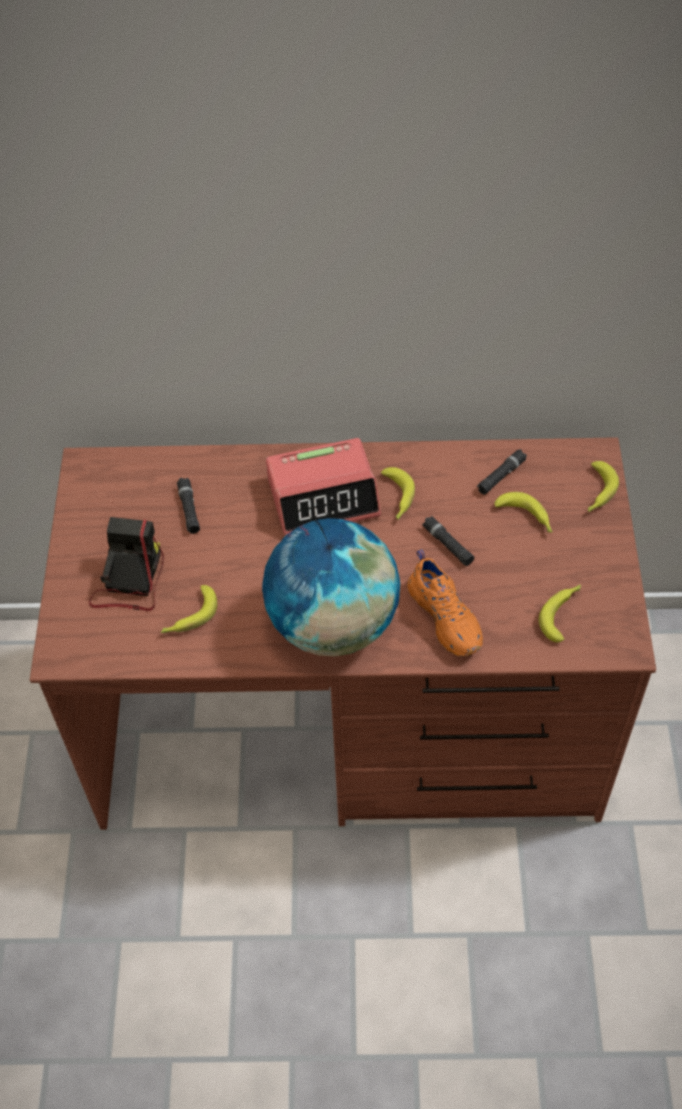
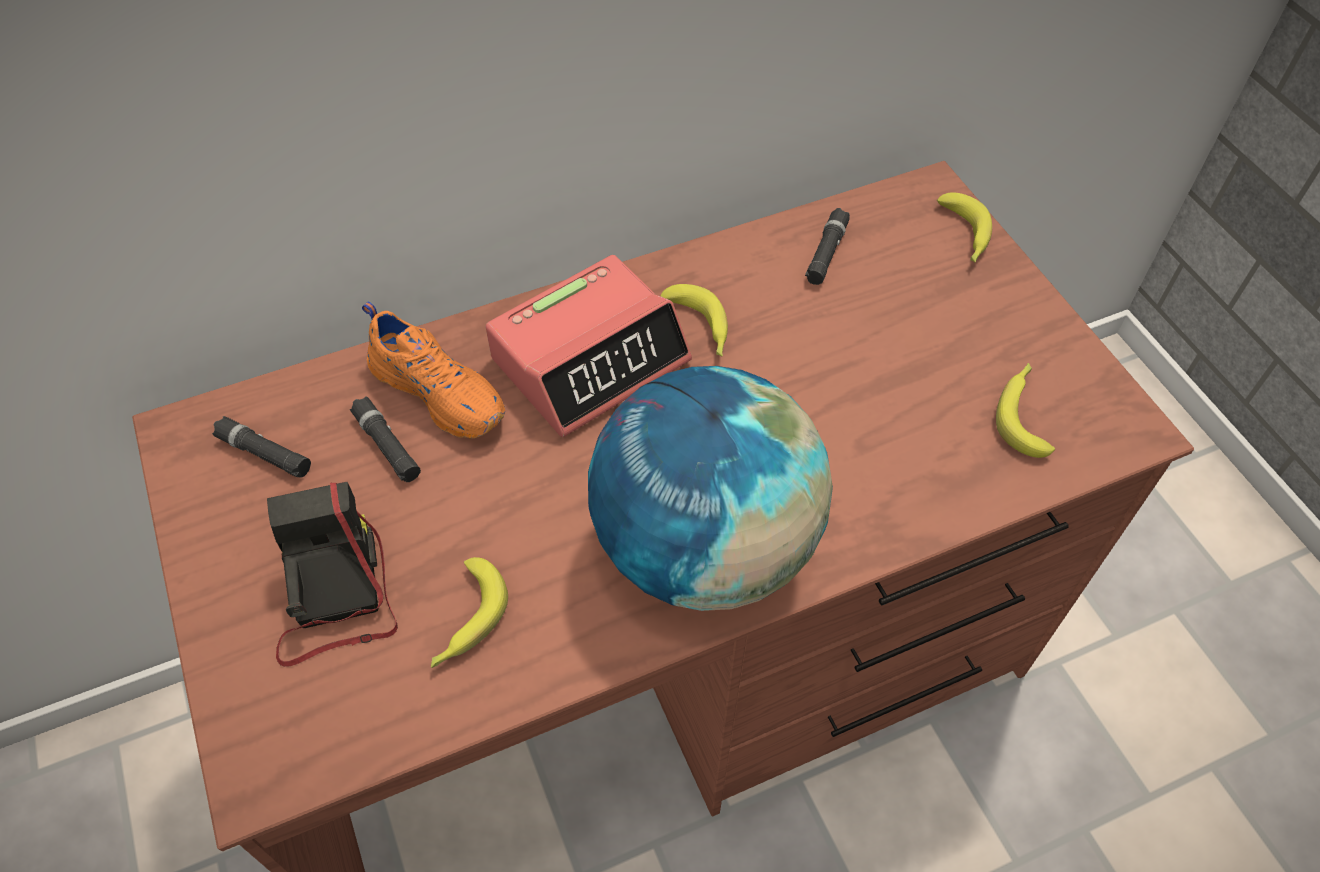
camera: 25 degrees left, 0 degrees up
orange shoe [408,550,483,656] -> orange shoe moved to [362,302,505,439]
black flashlight [422,516,474,566] -> black flashlight moved to [212,416,311,478]
banana [495,492,553,533] -> none

